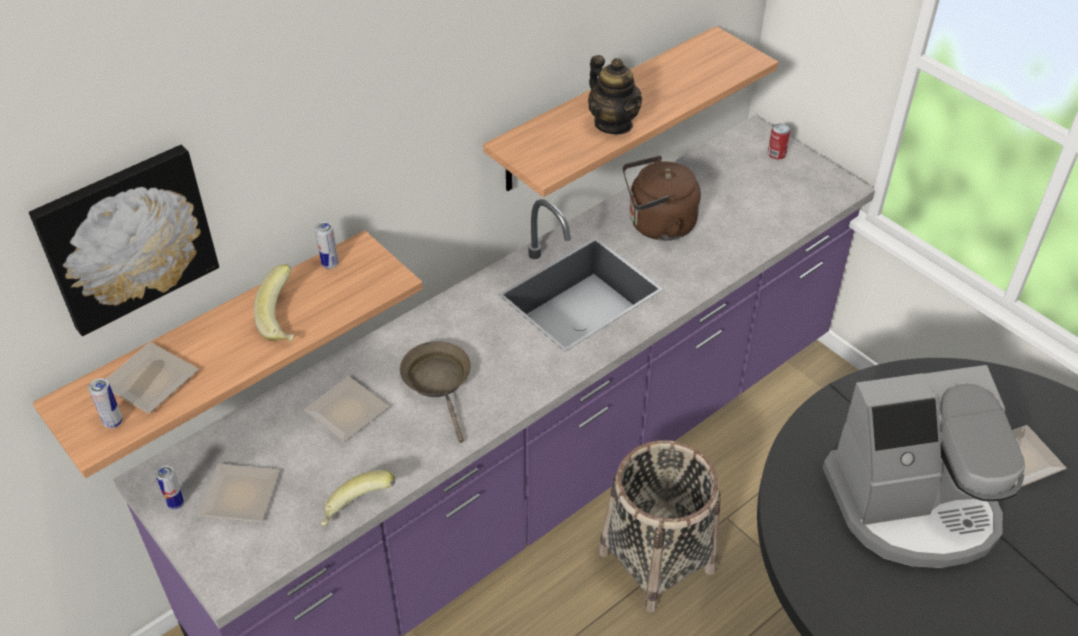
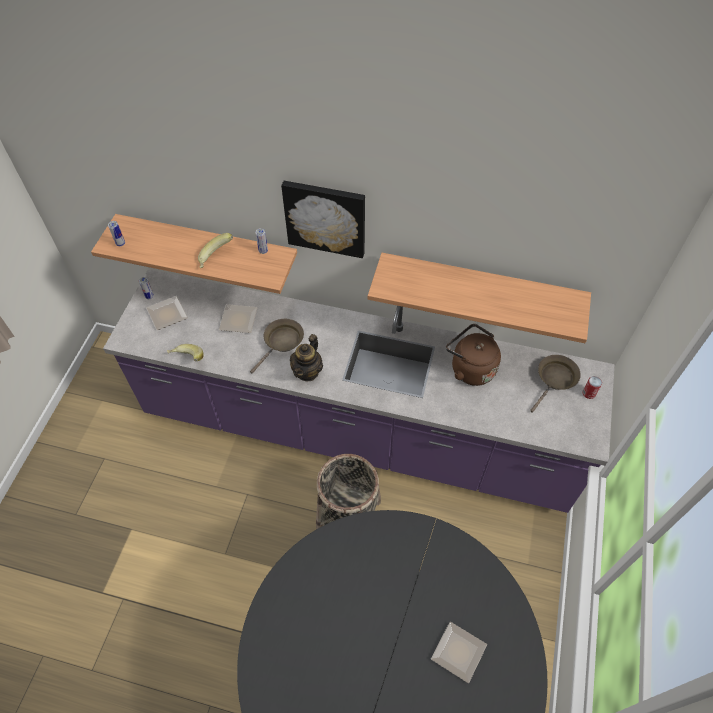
camera: 55 degrees right, 10 degrees up
picture [29,145,219,336] -> picture moved to [281,181,365,258]
plate [106,342,199,414] -> none
teapot [588,55,642,134] -> teapot moved to [290,334,323,381]
coffee machine [823,365,1025,568] -> none
none -> brown frying pan [530,355,581,413]

